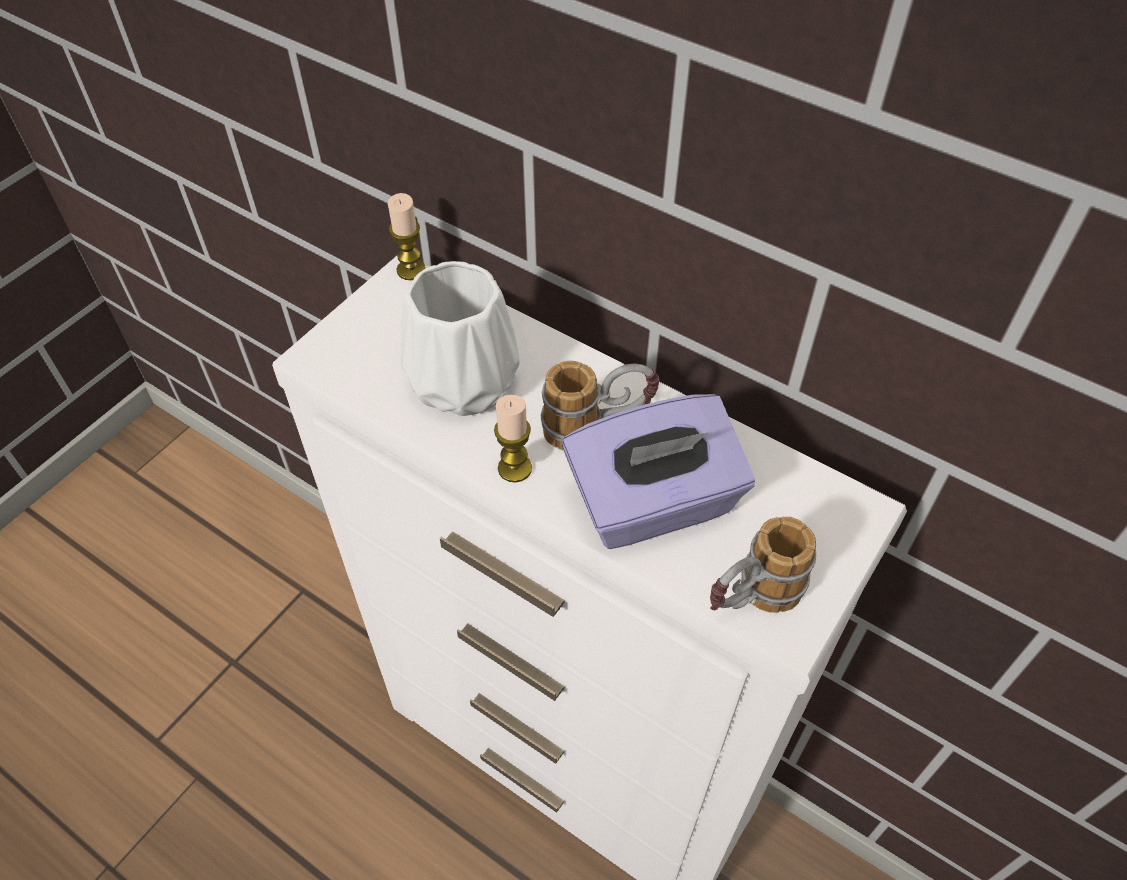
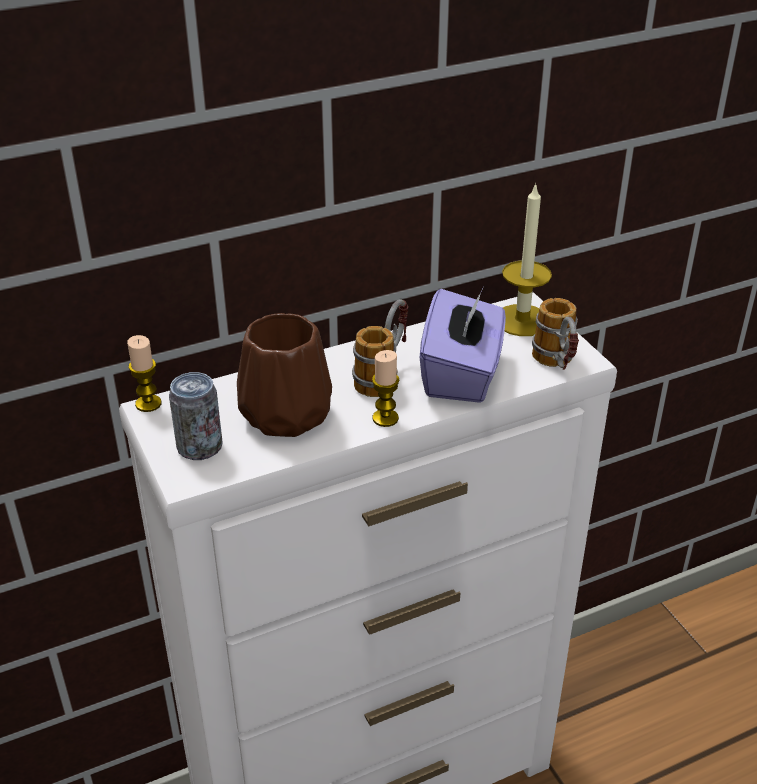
camera: 60 degrees left, 15 degrees down
white vase [401,261,520,416] -> brown vase [237,313,332,437]
none -> can [169,372,223,460]
none -> candle [502,182,552,336]

